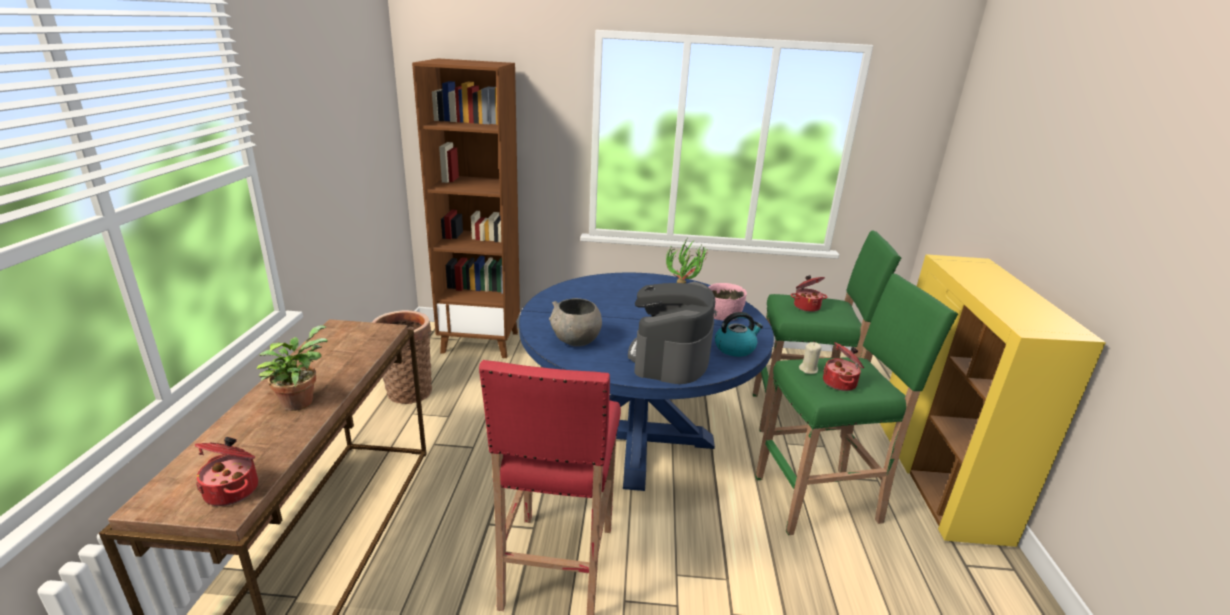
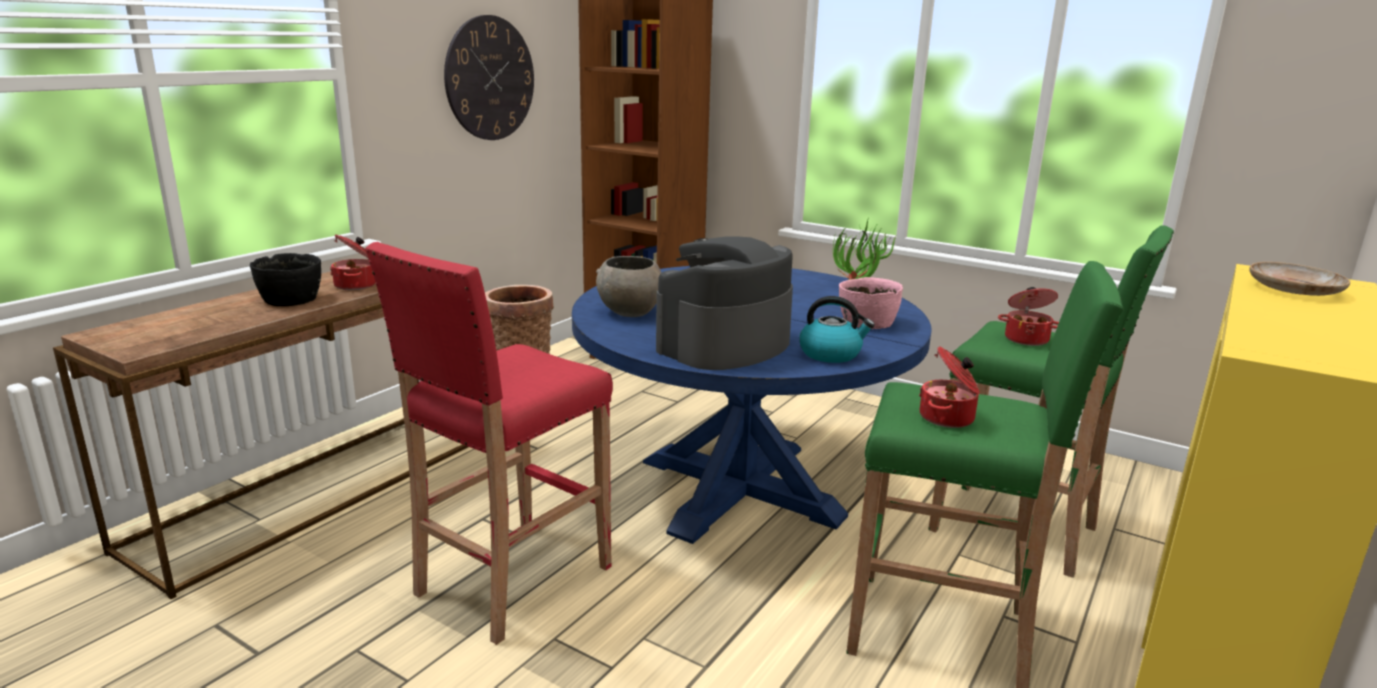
camera: 30 degrees right, 5 degrees down
cooking pot [195,437,258,506] -> cooking pot moved to [330,234,376,290]
potted plant [257,325,328,411] -> black bowl [250,253,321,306]
beige candle [799,342,821,374] -> none
none -> wall clock [444,15,534,140]
none -> beige plate [1249,262,1350,296]

